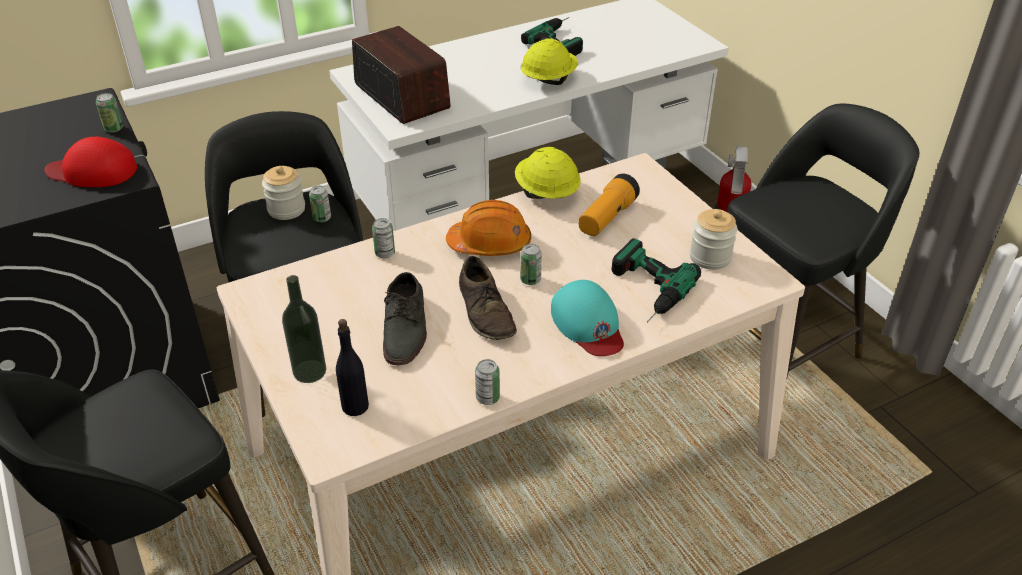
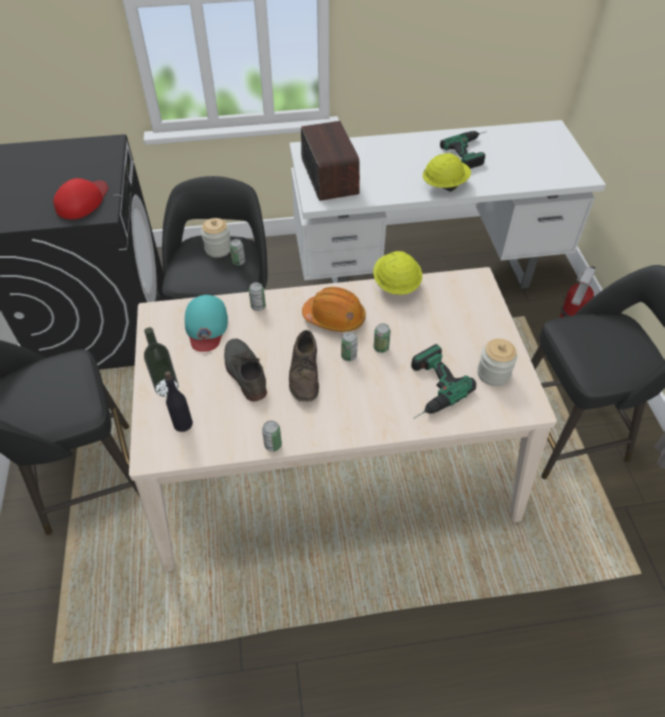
camera: 20 degrees right, 10 degrees up
red cap [45,137,137,187] -> red cap turned 90 degrees clockwise [53,178,108,219]
can [96,93,123,133] -> can moved to [373,323,391,353]
grey shoe [383,272,427,365] -> grey shoe turned 135 degrees clockwise [224,339,267,402]
turquoise cap [551,280,624,356] -> turquoise cap moved to [185,295,228,352]
flashlight [579,174,640,236] -> none

